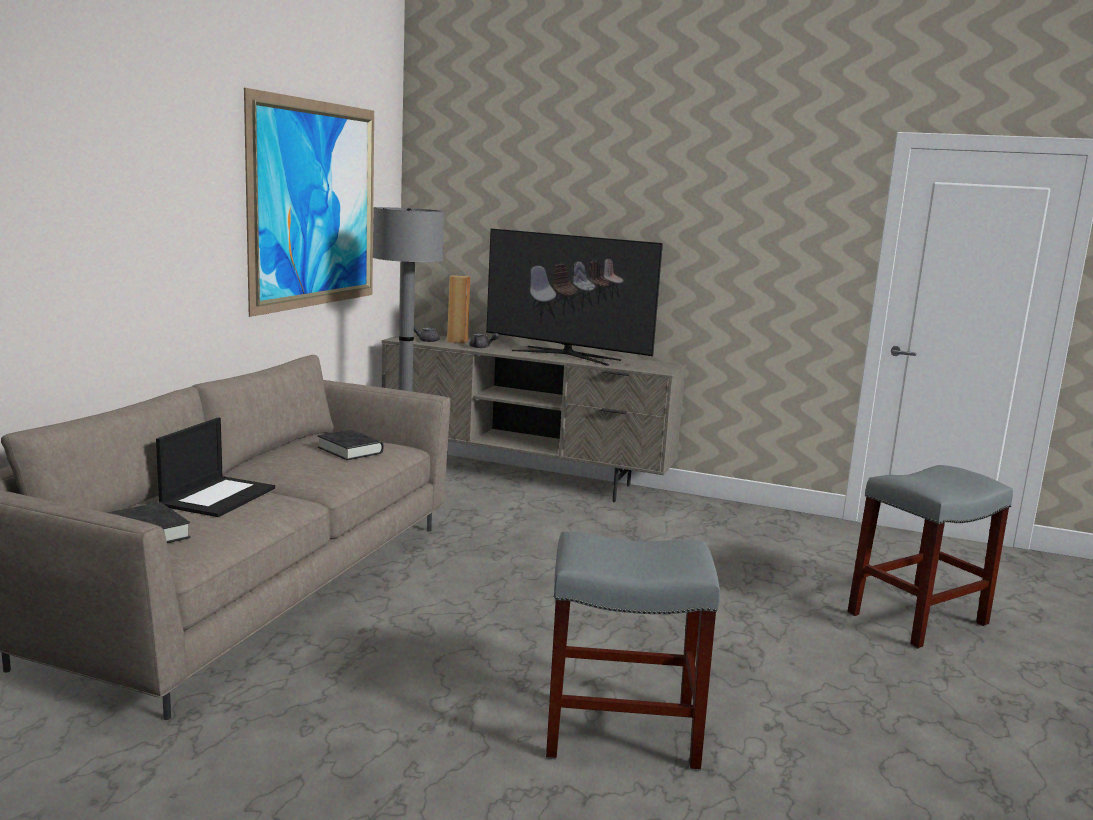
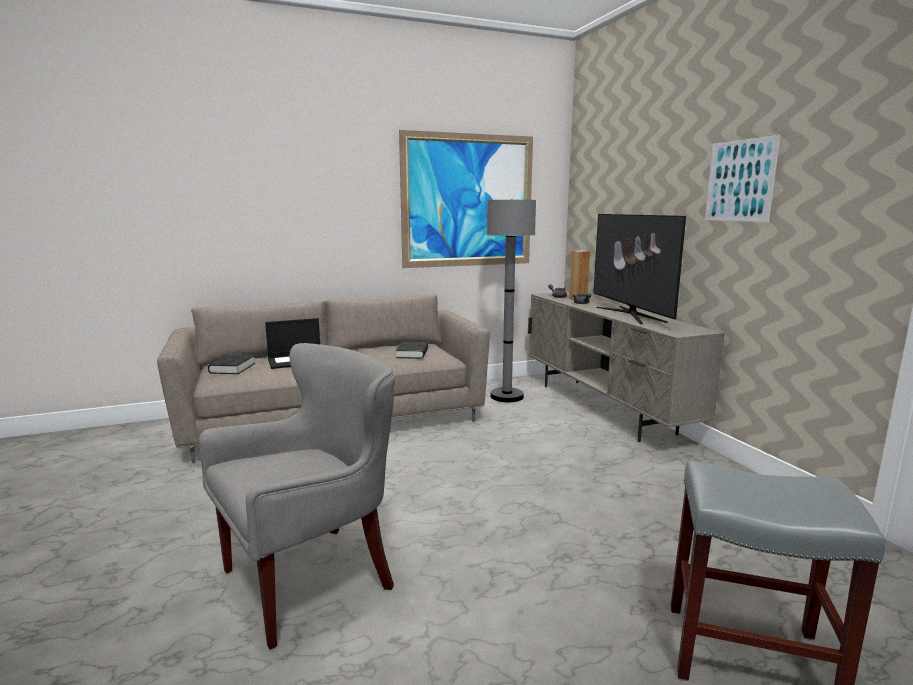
camera: 50 degrees right, 0 degrees up
grey stool [546,531,720,771] -> grey armchair [199,343,395,650]
none -> picture [705,135,780,222]

